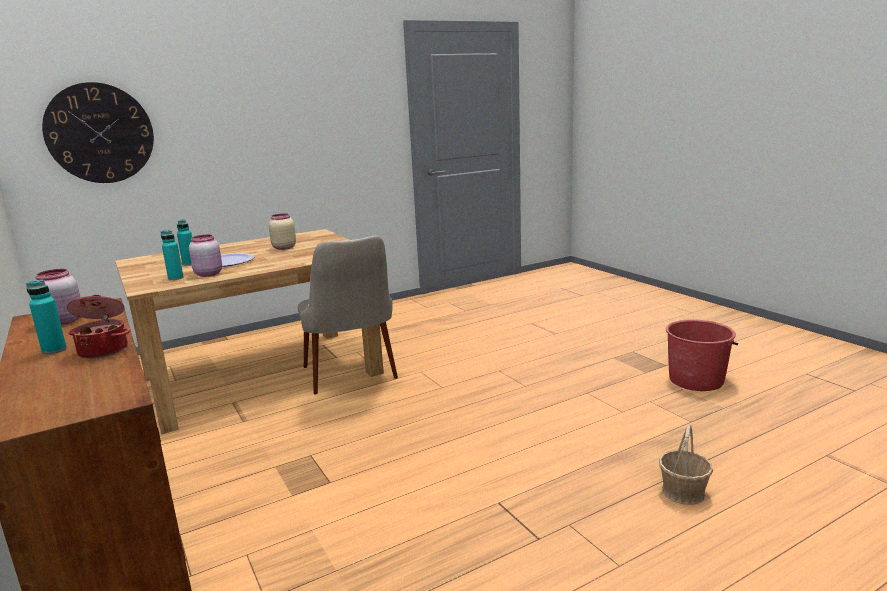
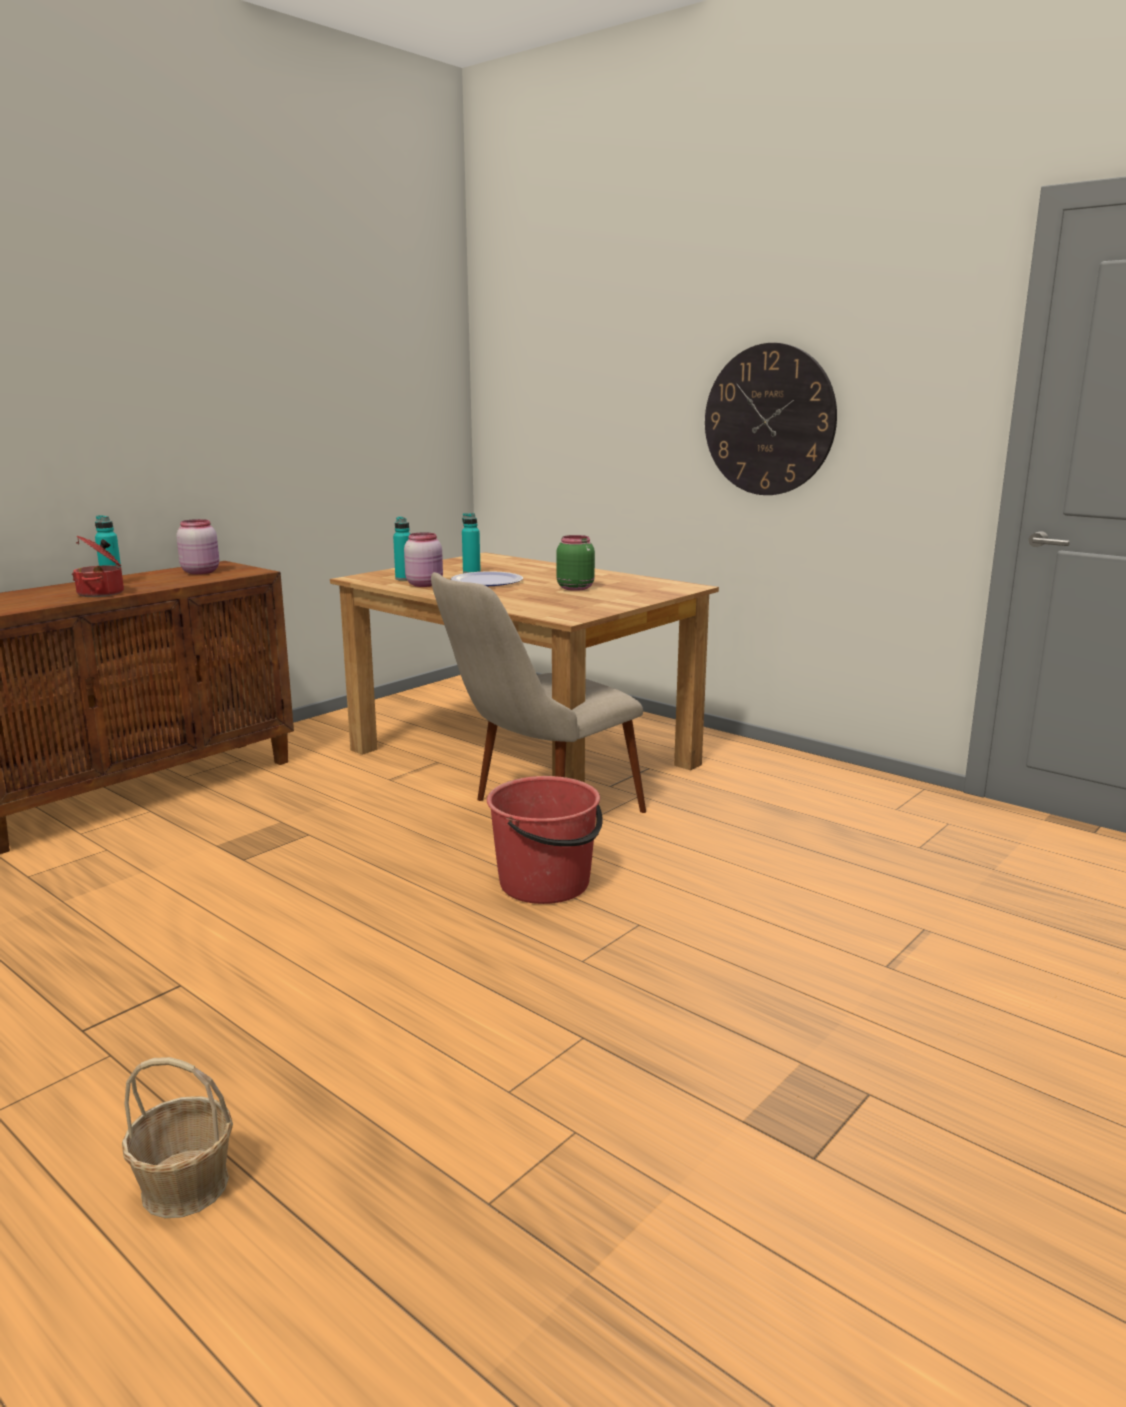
camera: 70 degrees right, 0 degrees up
wall clock [42,82,154,183] -> wall clock moved to [705,343,837,495]
beige jar [269,214,296,250] -> green jar [557,535,595,591]
red bucket [666,319,738,391] -> red bucket moved to [487,776,603,904]

